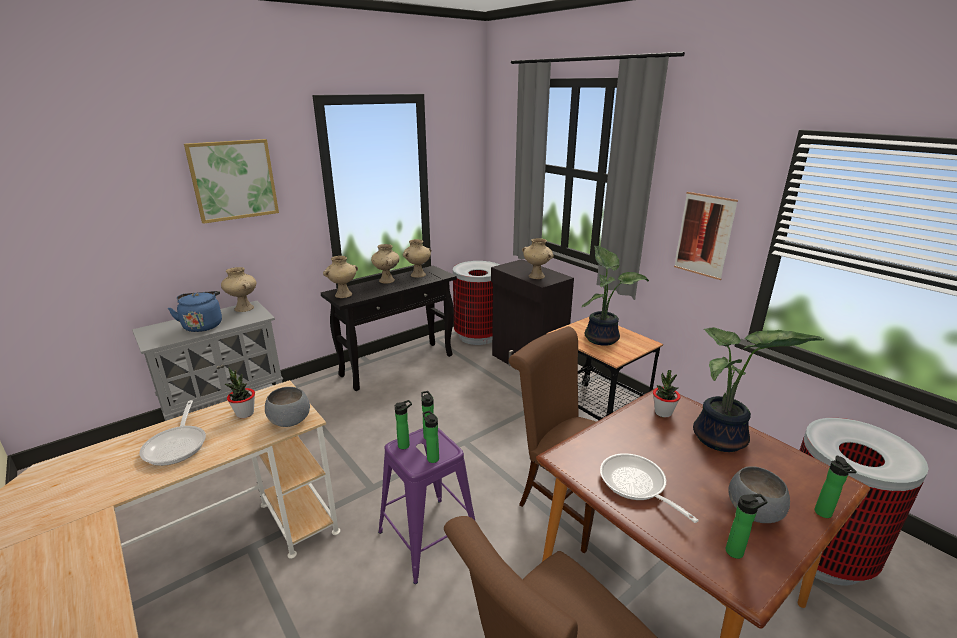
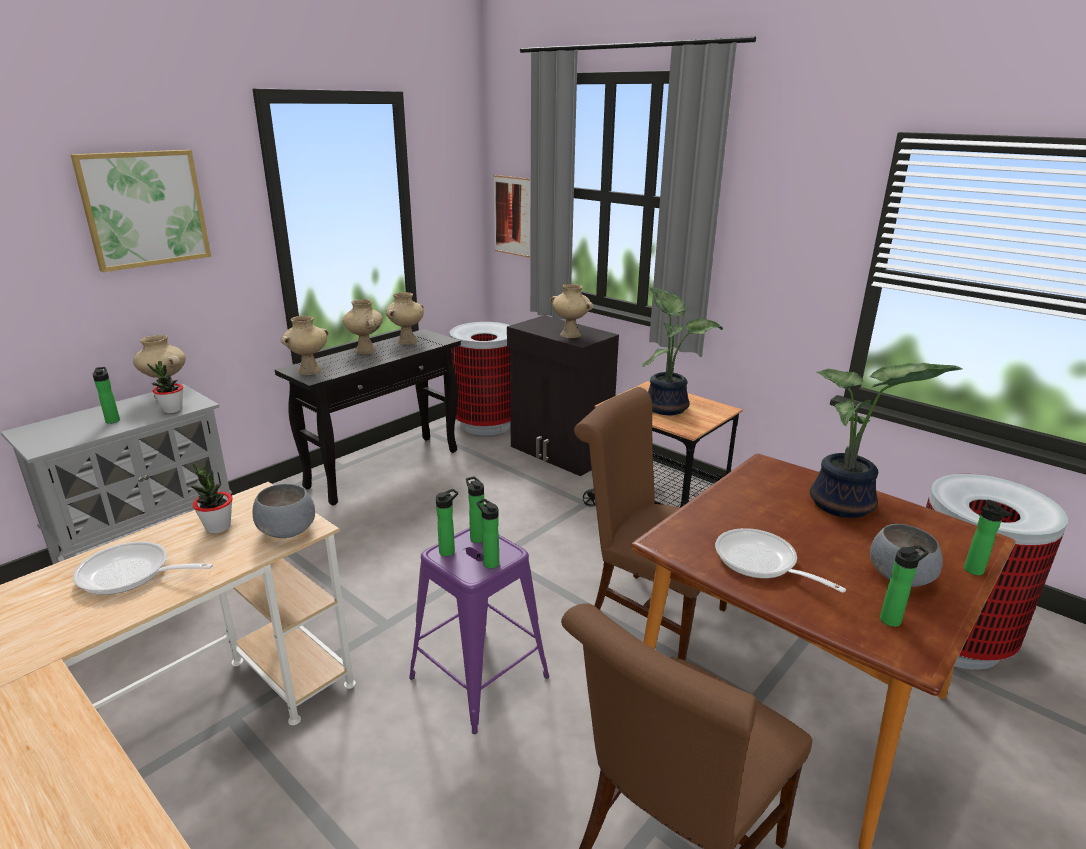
camera: 10 degrees left, 0 degrees up
frying pan [139,400,206,466] -> frying pan turned 120 degrees clockwise [73,541,213,595]
blue kettle [168,291,222,332] -> bottle [93,367,120,424]
potted plant [653,370,680,418] -> potted plant moved to [147,361,183,414]
picture [674,192,738,280] -> picture moved to [493,175,530,258]

